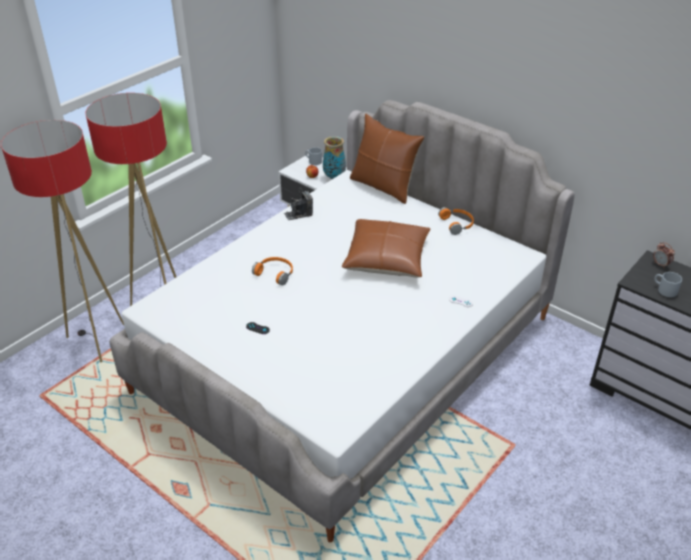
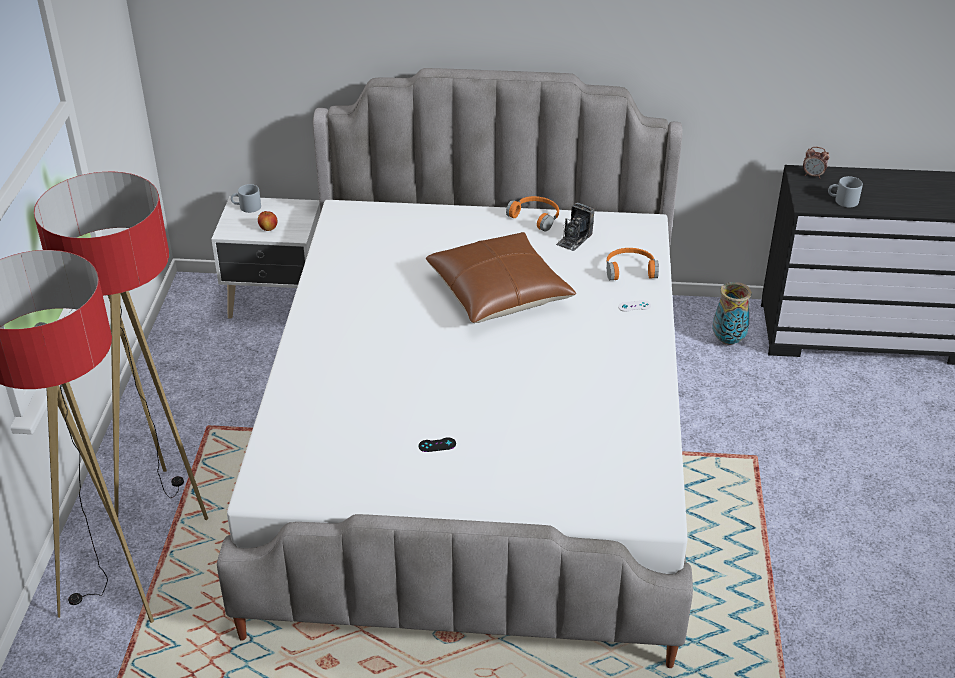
camera: 35 degrees left, 0 degrees up
orange headphones [252,257,293,285] -> orange headphones moved to [607,248,659,280]
camera [284,191,313,220] -> camera moved to [556,202,595,251]
vase [323,136,346,179] -> vase moved to [712,282,752,345]
brown pillow [350,114,424,204] -> none

